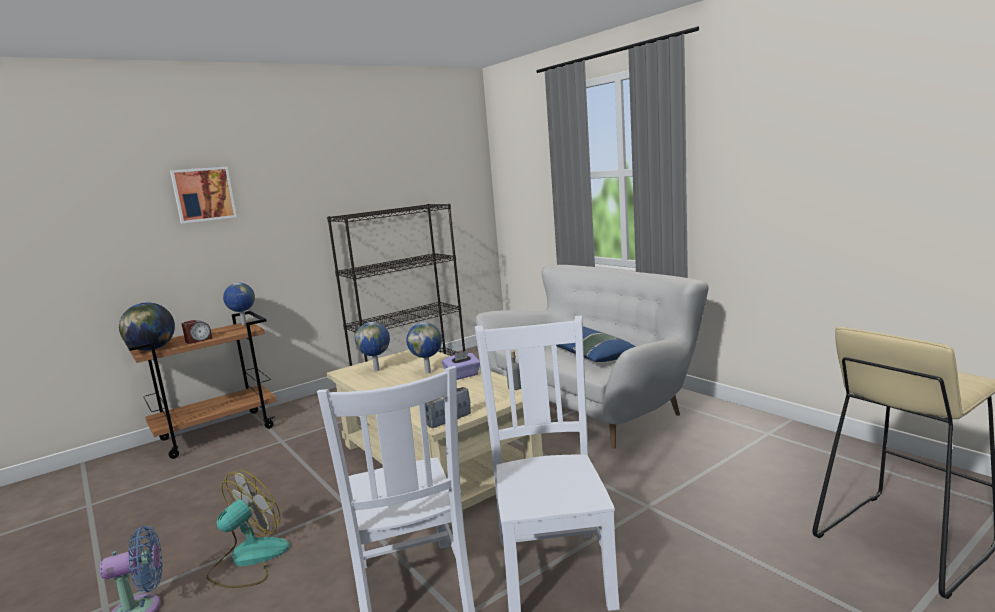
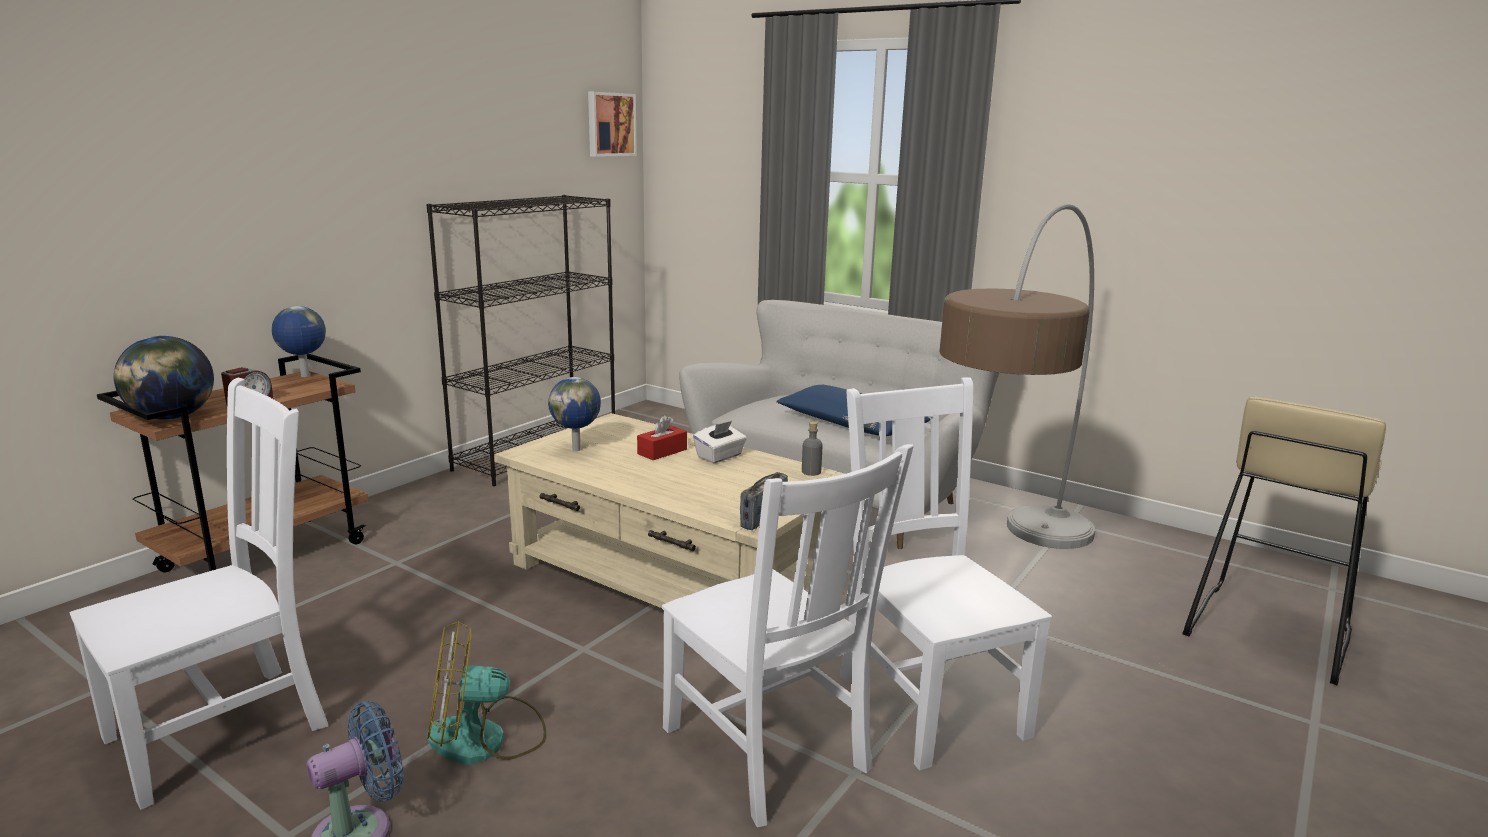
camera: 20 degrees left, 5 degrees up
picture [170,166,237,223] -> picture moved to [588,92,637,157]
fan [207,471,290,588] -> fan turned 120 degrees counterclockwise [427,621,547,765]
globe [406,322,442,374] -> red tissue box [637,415,687,460]
purple tissue box [442,350,480,380] -> white tissue box [693,421,747,464]
none -> white chair [70,378,328,810]
none -> floor lamp [940,204,1095,549]

